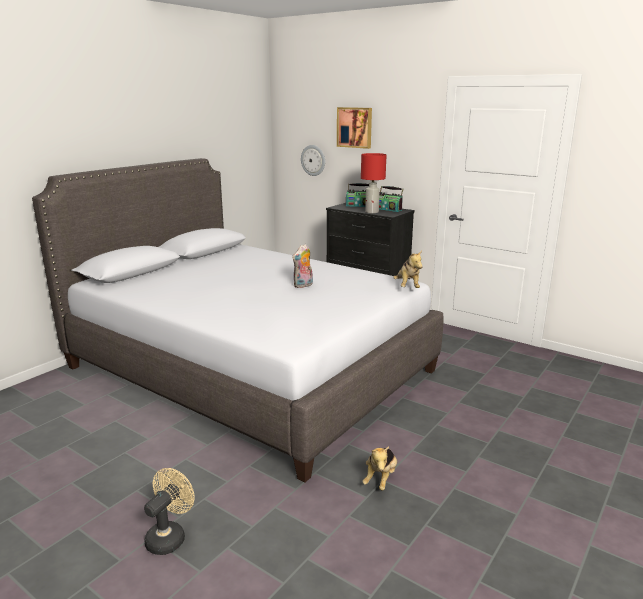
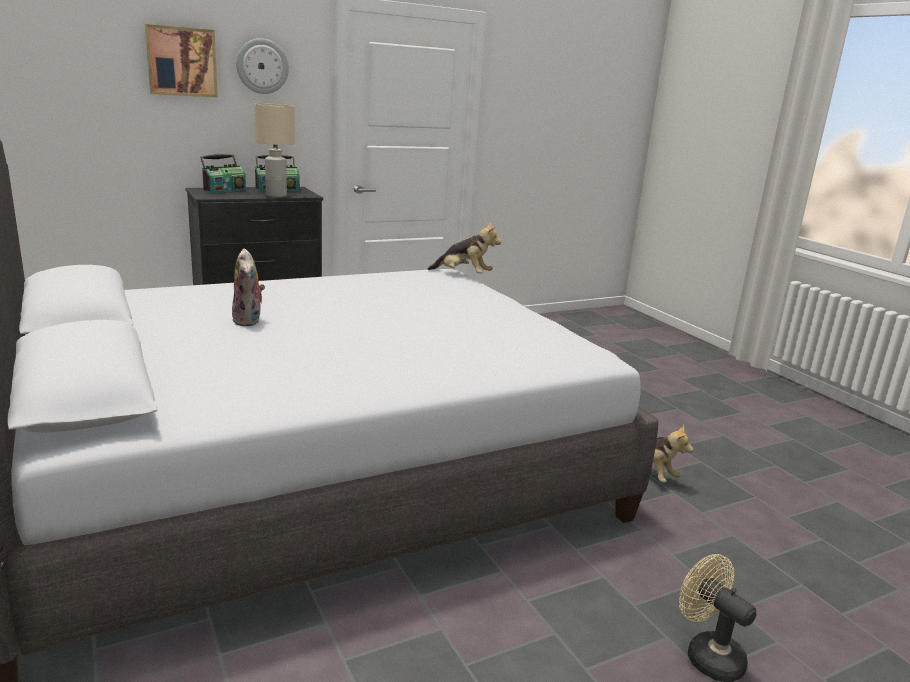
camera: 65 degrees left, 0 degrees up
plush toy [292,244,313,288] -> plush toy moved to [232,248,265,326]
wall clock [301,145,325,176] -> wall clock moved to [236,38,289,94]
red table lamp [361,153,386,213] -> beige table lamp [254,103,295,197]

